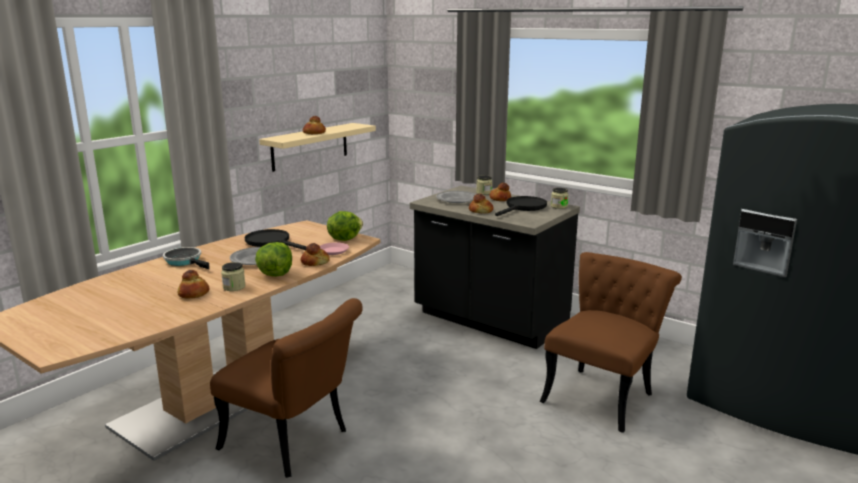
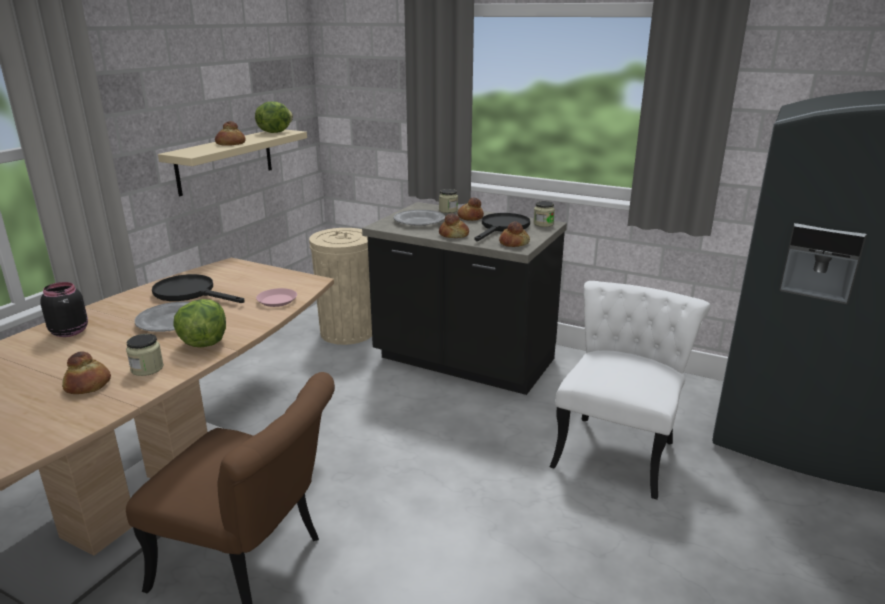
camera: 10 degrees left, 5 degrees up
frying pan [163,247,209,269] -> black jar [40,282,88,337]
bread [301,243,330,266] -> bread moved to [499,221,530,247]
lettuce [327,211,363,241] -> lettuce moved to [255,101,293,133]
brown chair [540,252,682,433] -> white chair [549,281,711,500]
none -> beige trash can [309,228,372,345]

